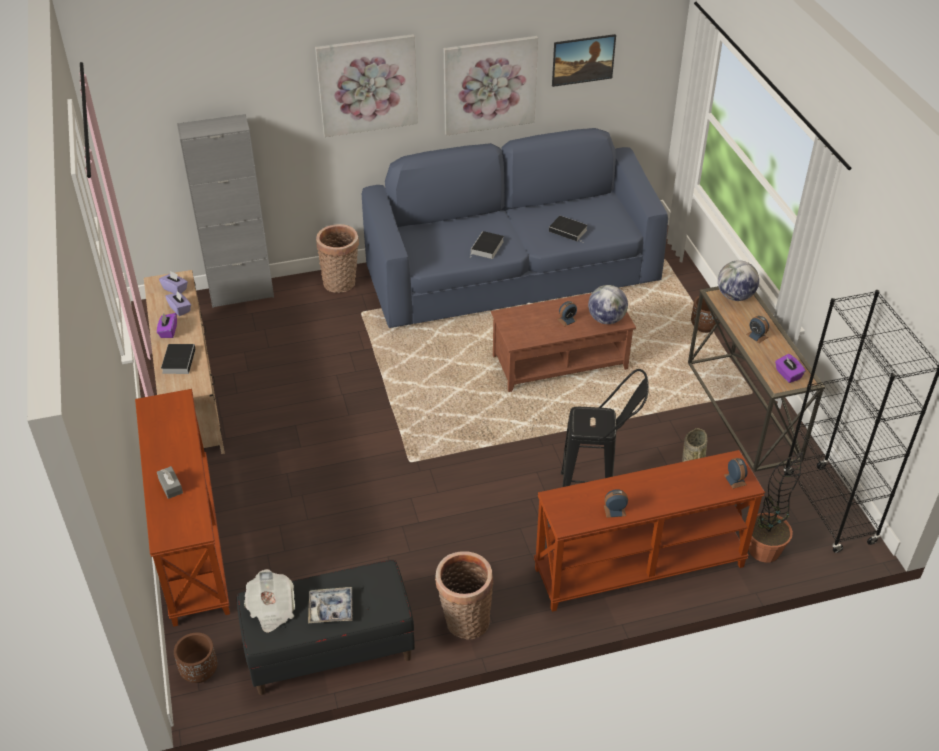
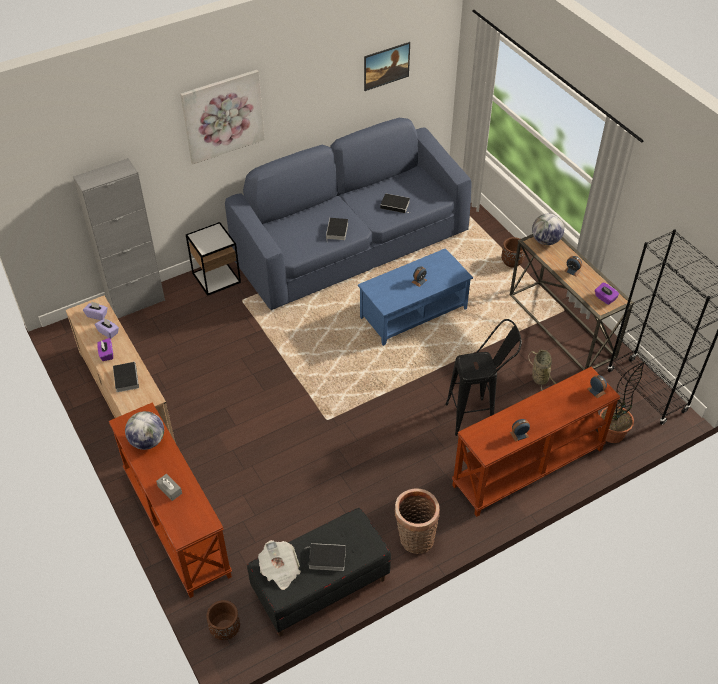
camera: 15 degrees left, 5 degrees up
tray [308,587,352,623] -> book [305,543,346,571]
basket [316,224,359,293] -> side table [186,222,241,296]
picture [444,36,538,136] -> none
brown coffee table [491,293,636,392] -> blue coffee table [358,248,473,346]
globe [588,285,628,324] -> globe moved to [125,411,164,450]

